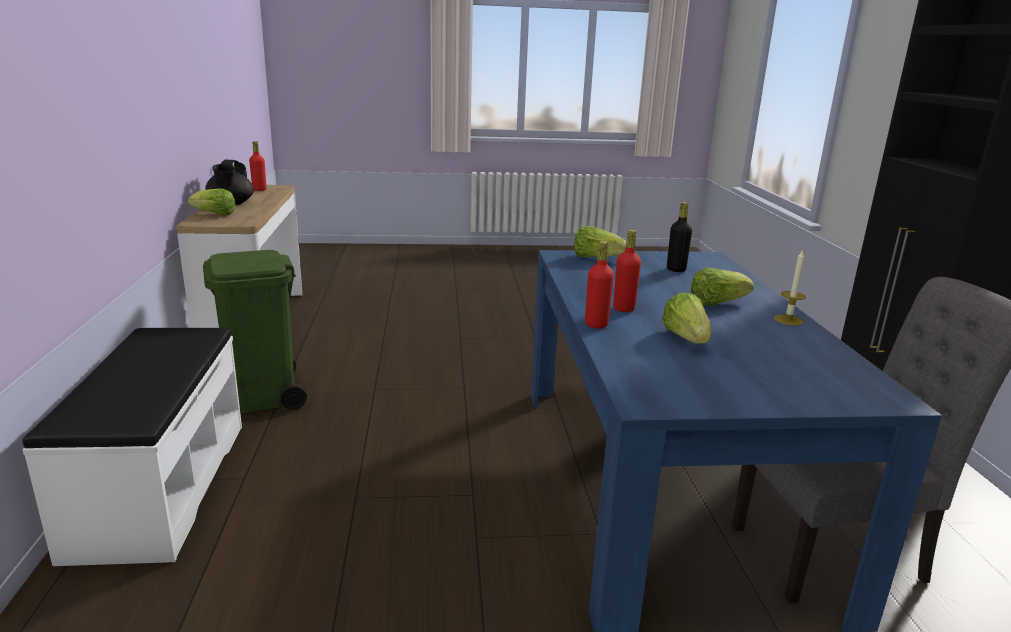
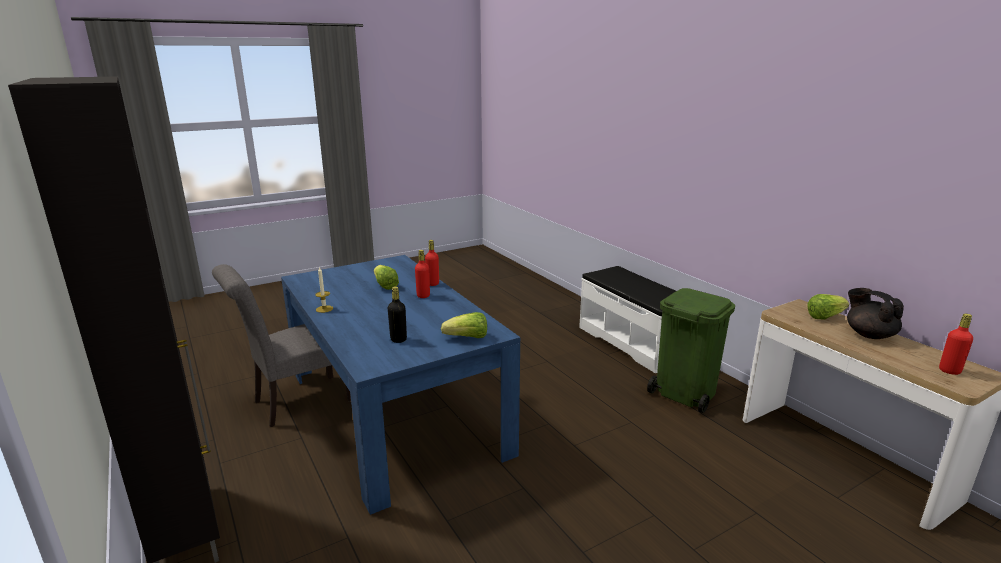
camera: 155 degrees right, 0 degrees up
lettuce [691,268,754,306] -> none

